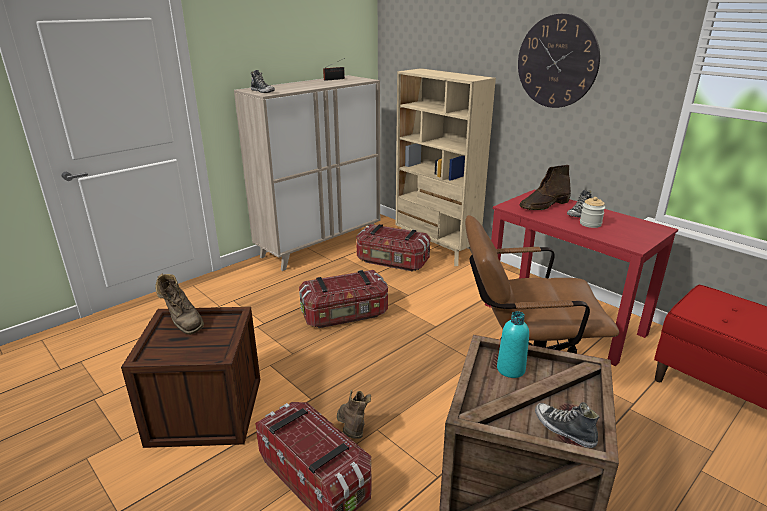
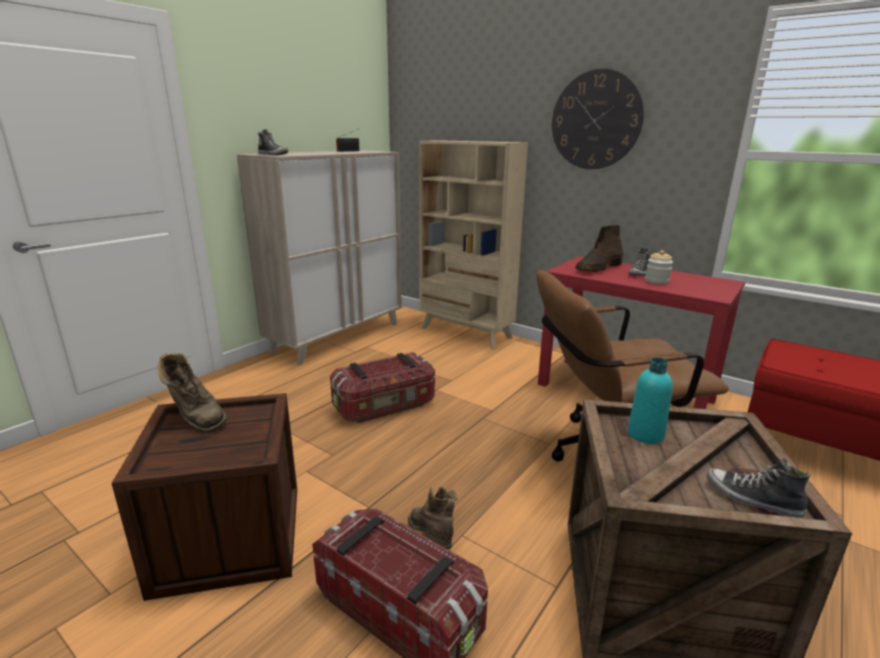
camera: 10 degrees left, 5 degrees down
storage box [356,224,430,271] -> none

